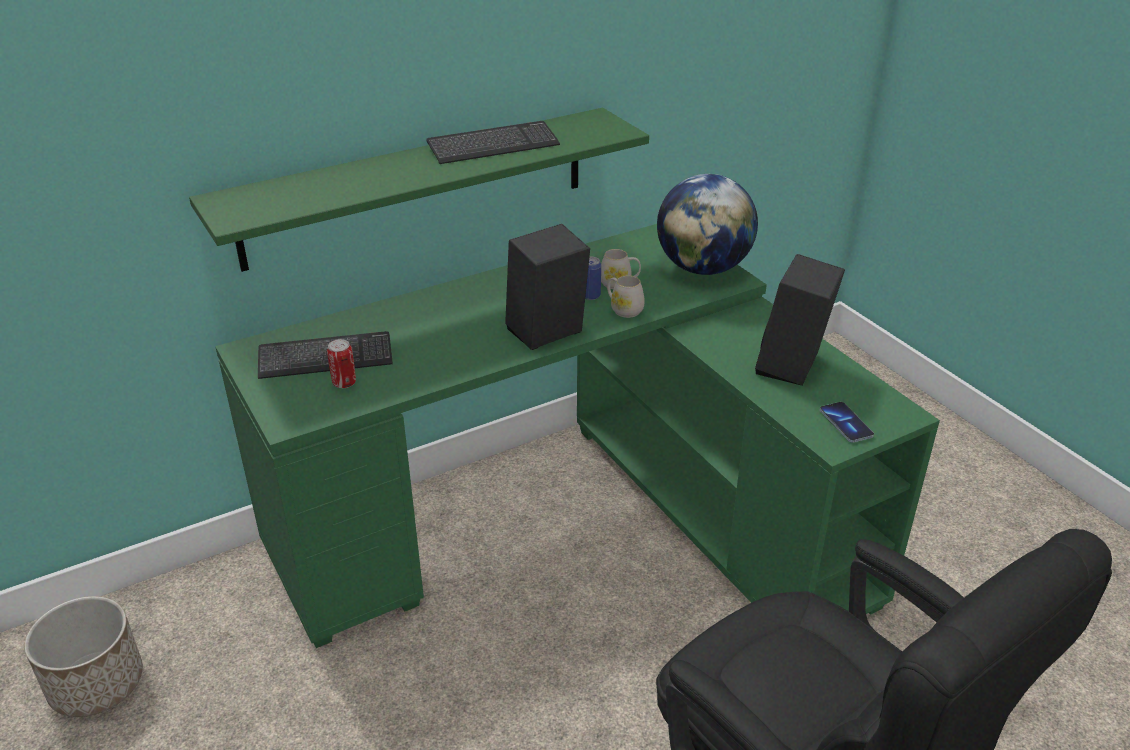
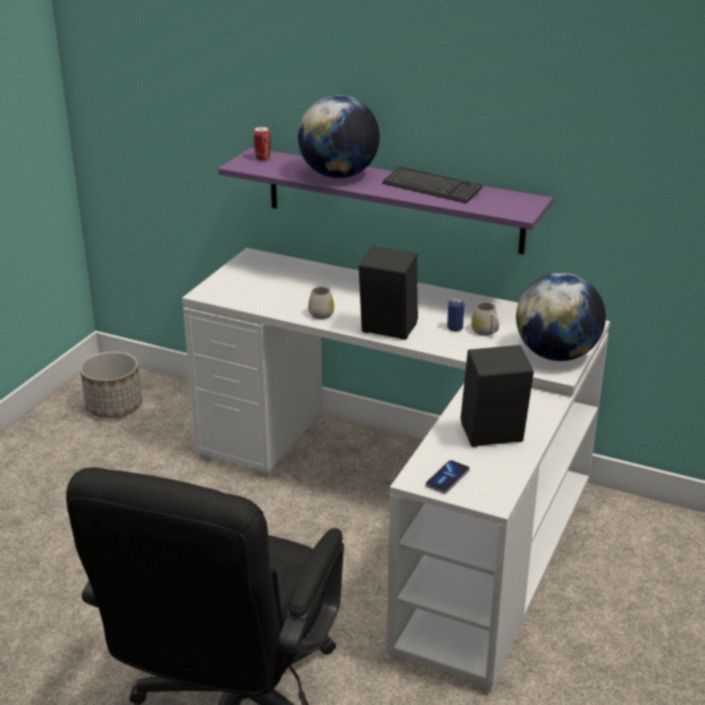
camera: 55 degrees right, 5 degrees down
green shelf [189,108,649,272] -> purple shelf [218,148,553,254]
green desk [215,224,940,648] -> white desk [182,248,610,692]
keyboard [258,331,393,379] -> none
can [327,339,356,388] -> can moved to [253,127,271,161]
white mug [607,275,645,318] -> white mug moved to [308,286,334,319]
none -> globe [298,95,380,178]

